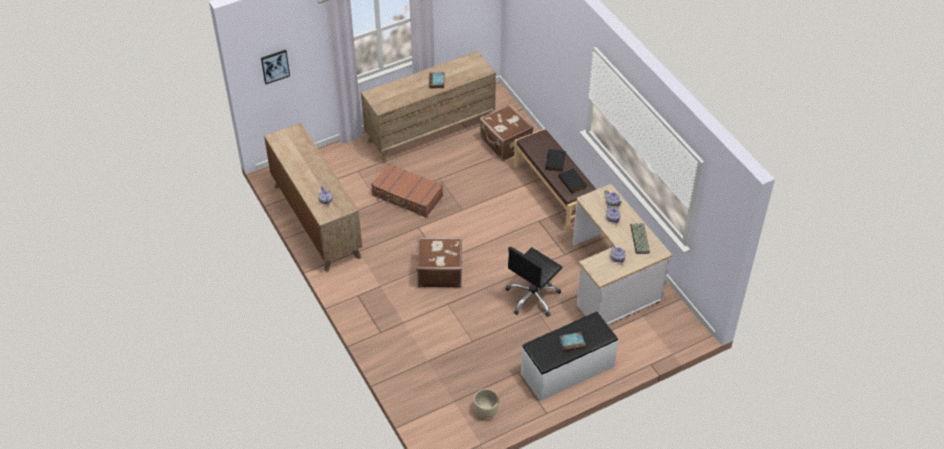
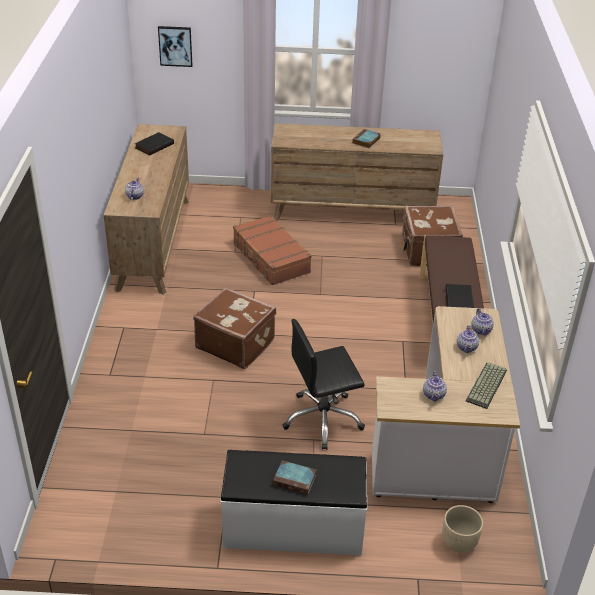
camera: 30 degrees right, 10 degrees down
beige planter [474,389,499,418] -> beige planter moved to [442,505,483,553]
black book [545,149,566,172] -> black book moved to [135,132,174,156]

